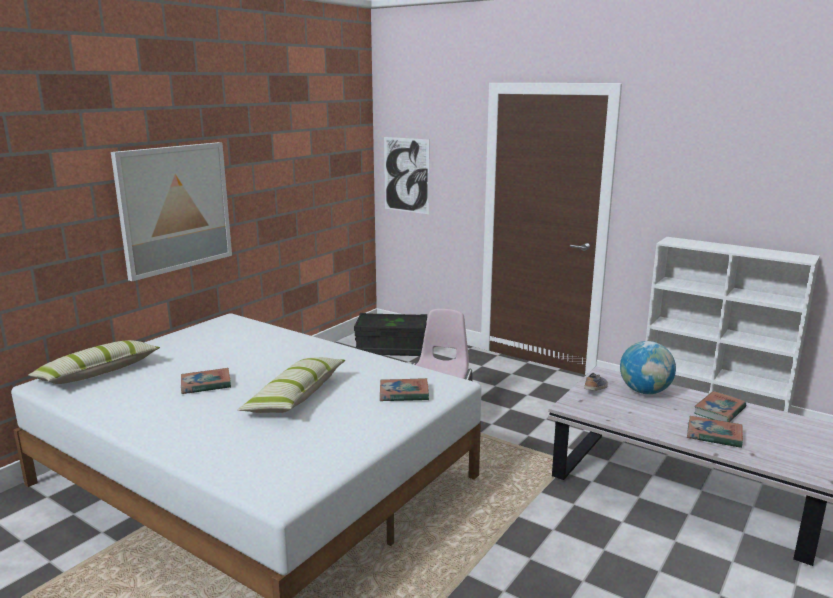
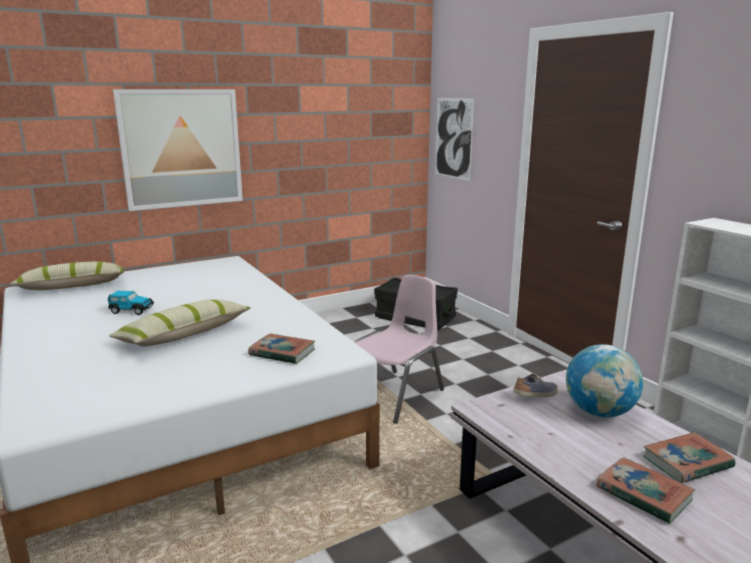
camera: 25 degrees right, 0 degrees up
book [181,368,231,394] -> toy car [108,291,154,315]

